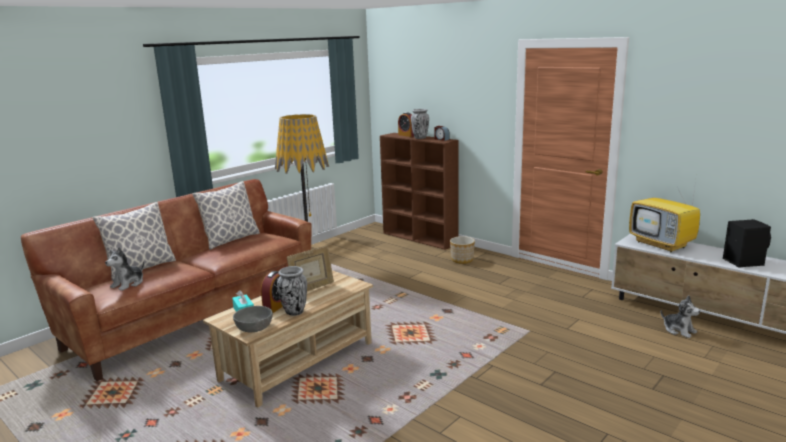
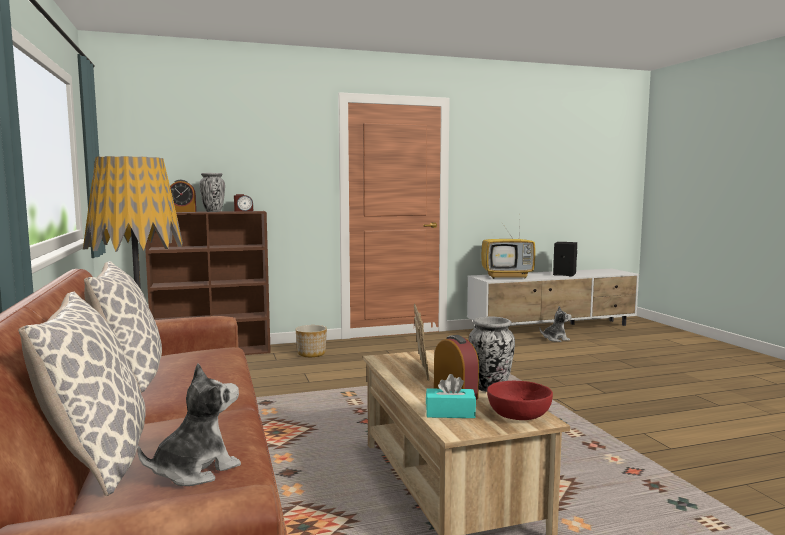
camera: 60 degrees left, 10 degrees down
plush toy [105,247,144,291] -> plush toy turned 105 degrees counterclockwise [137,364,241,486]
grey bowl [233,306,273,332] -> red bowl [487,381,553,420]

